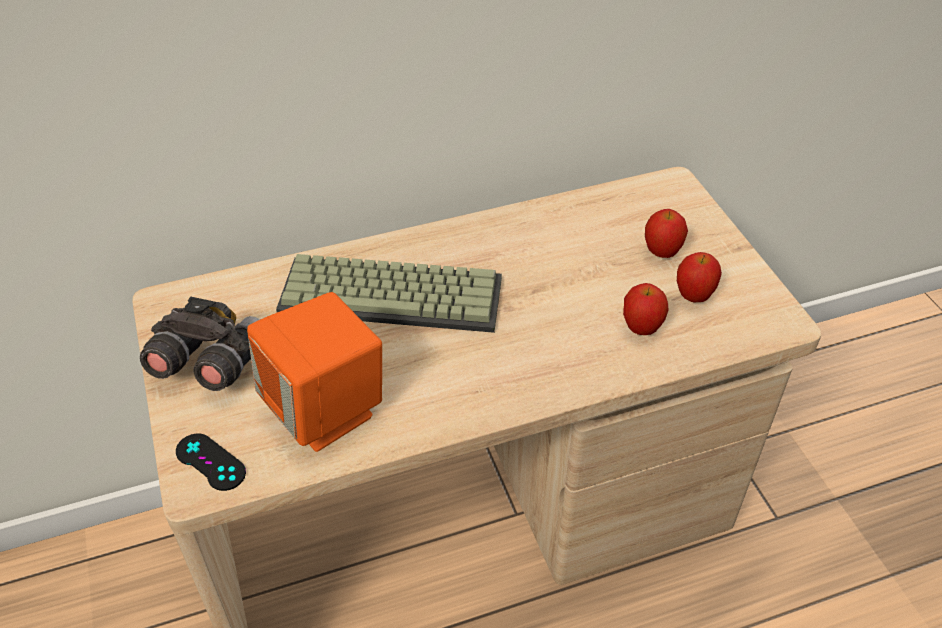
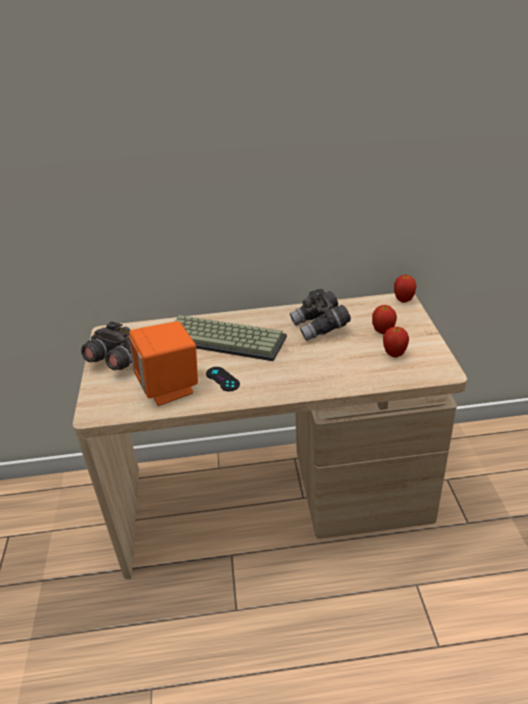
camera: 15 degrees right, 10 degrees down
black game controller [176,434,246,491] -> black game controller moved to [206,367,240,391]
apple [623,283,669,335] -> apple moved to [394,275,417,303]
none -> grey binoculars [290,289,351,341]

